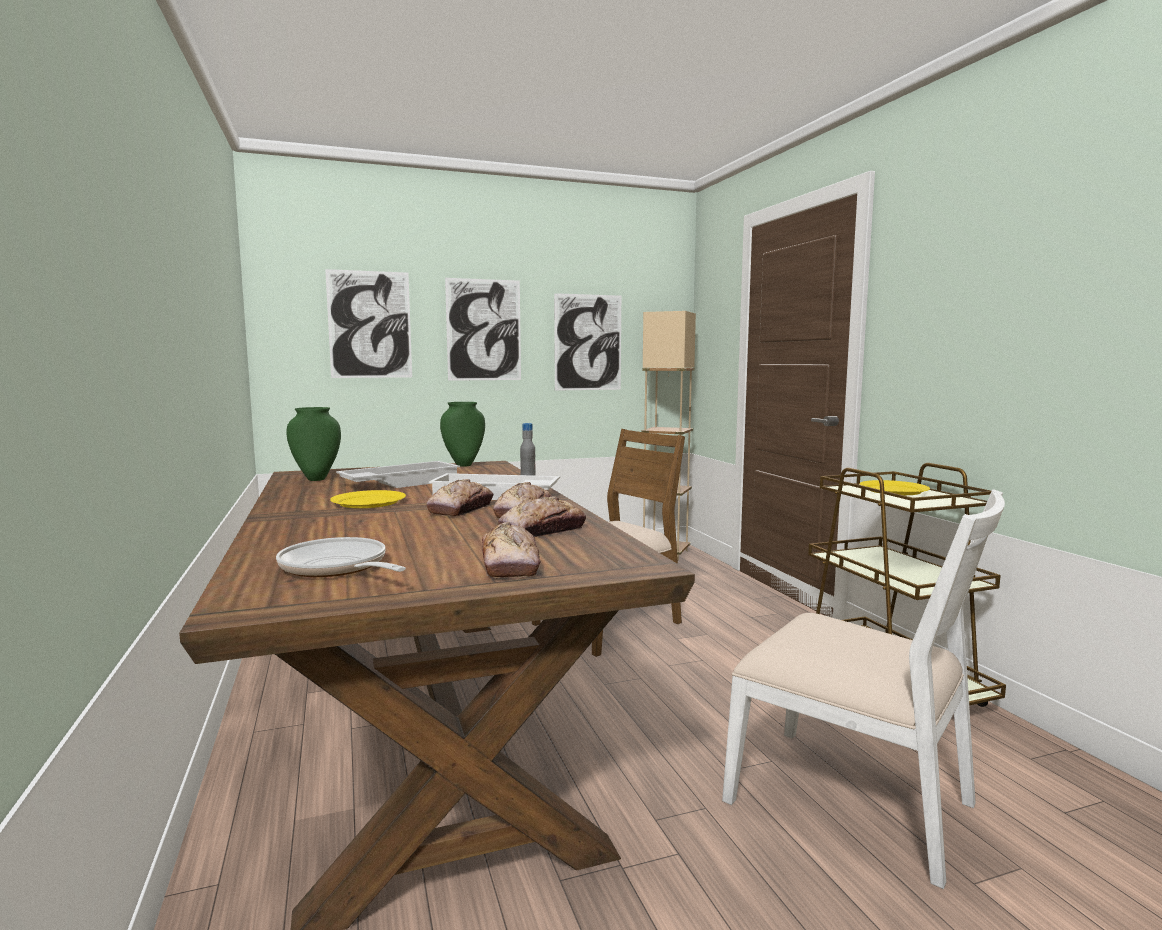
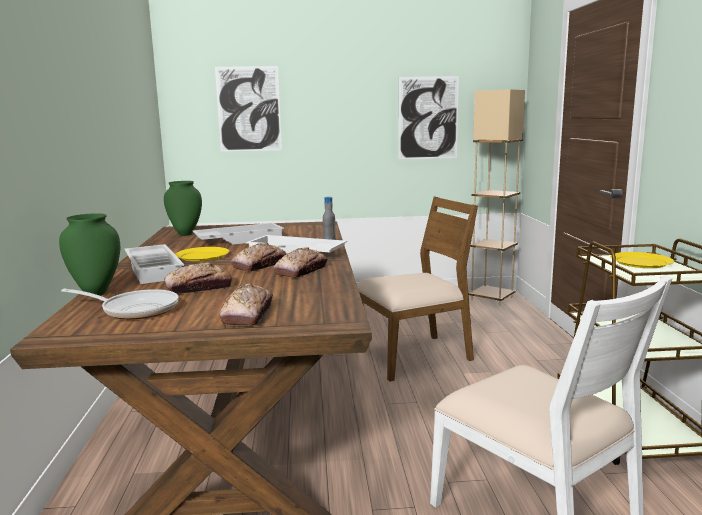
camera: 15 degrees right, 5 degrees up
frying pan [276,537,406,577] -> frying pan turned 135 degrees clockwise [61,289,179,319]
green vase [440,402,485,467] -> green vase moved to [59,213,120,297]
picture [445,278,521,381] -> none
bread [498,496,586,537] -> bread moved to [164,263,232,294]
none -> white tray [125,244,184,284]

